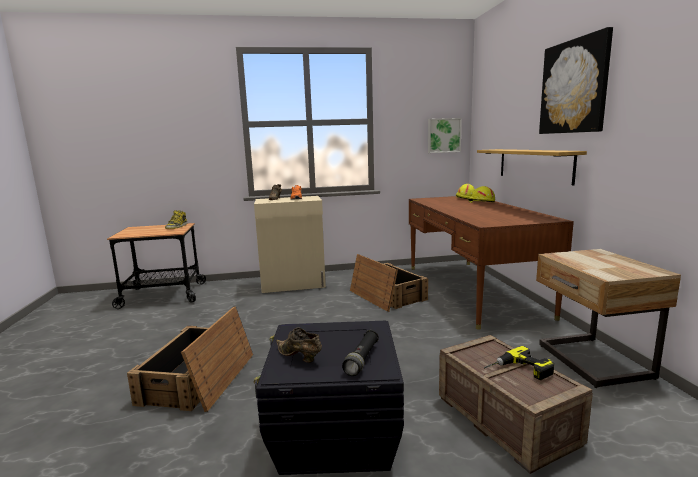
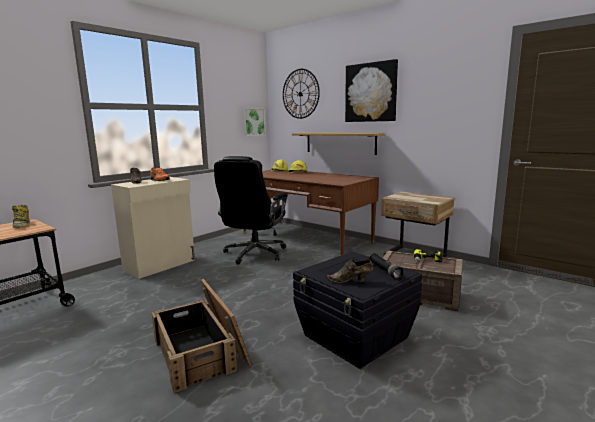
camera: 40 degrees left, 0 degrees up
crate [350,254,428,312] -> black office chair [214,156,288,264]
none -> wall clock [283,69,320,119]

